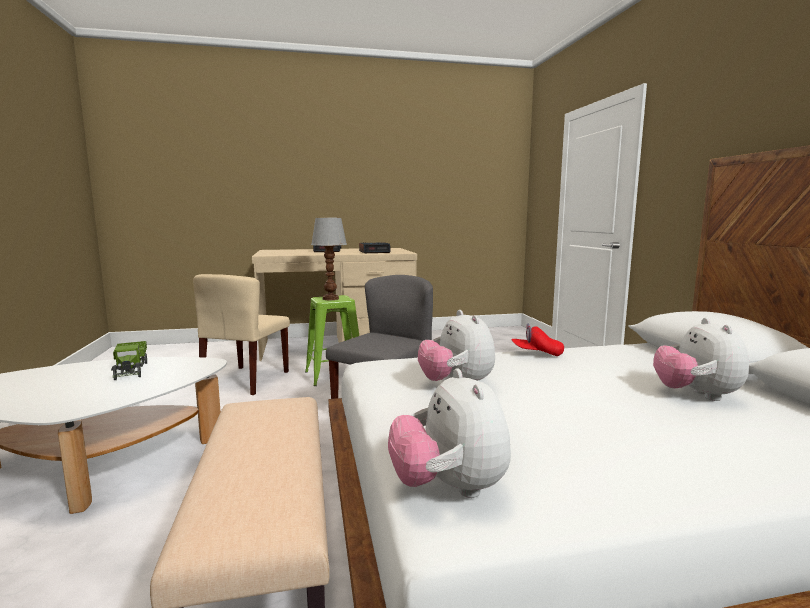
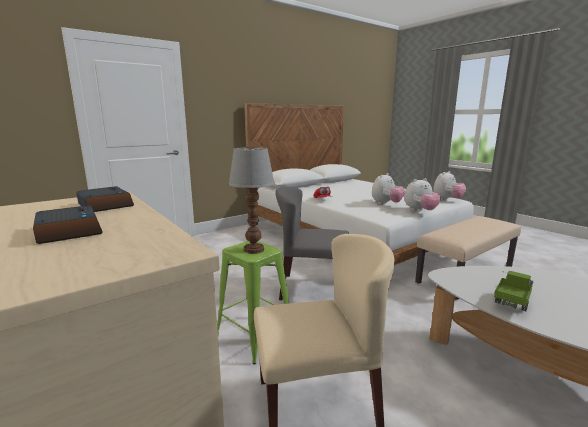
camera: 115 degrees left, 5 degrees up
plush toy [653,318,749,401] -> plush toy moved to [404,178,441,211]

